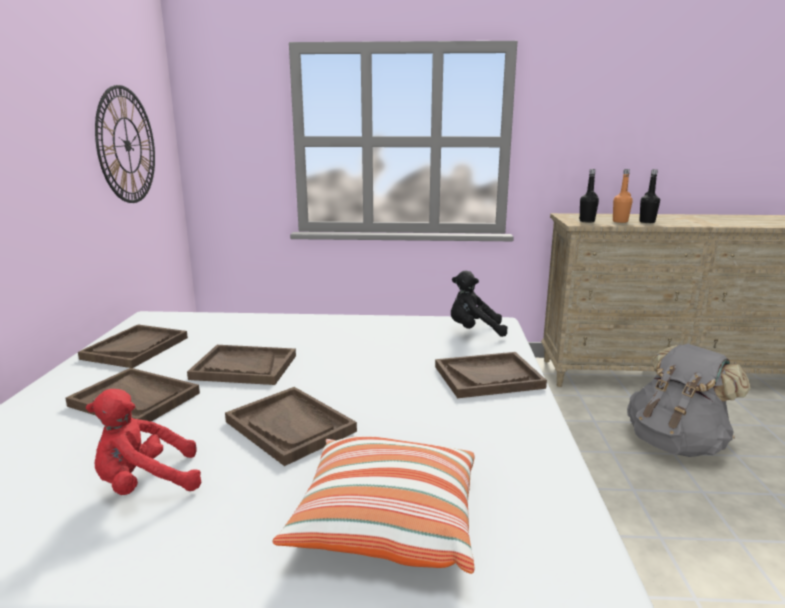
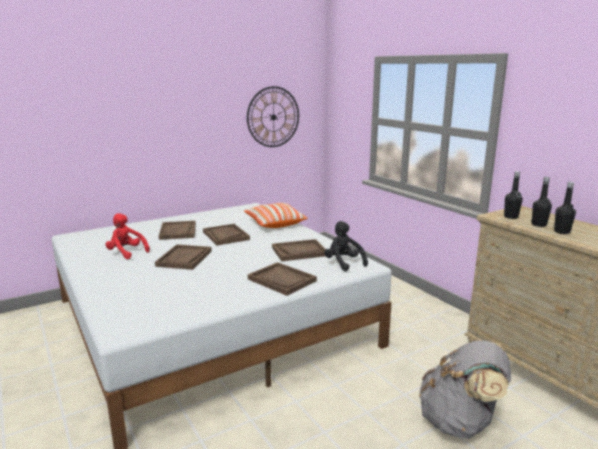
camera: 55 degrees right, 0 degrees up
brown tray [78,325,188,368] -> brown tray moved to [272,239,326,261]
pillow [273,436,475,574] -> pillow moved to [244,203,308,228]
orange bottle [613,169,633,223] -> black bottle [531,177,552,227]

